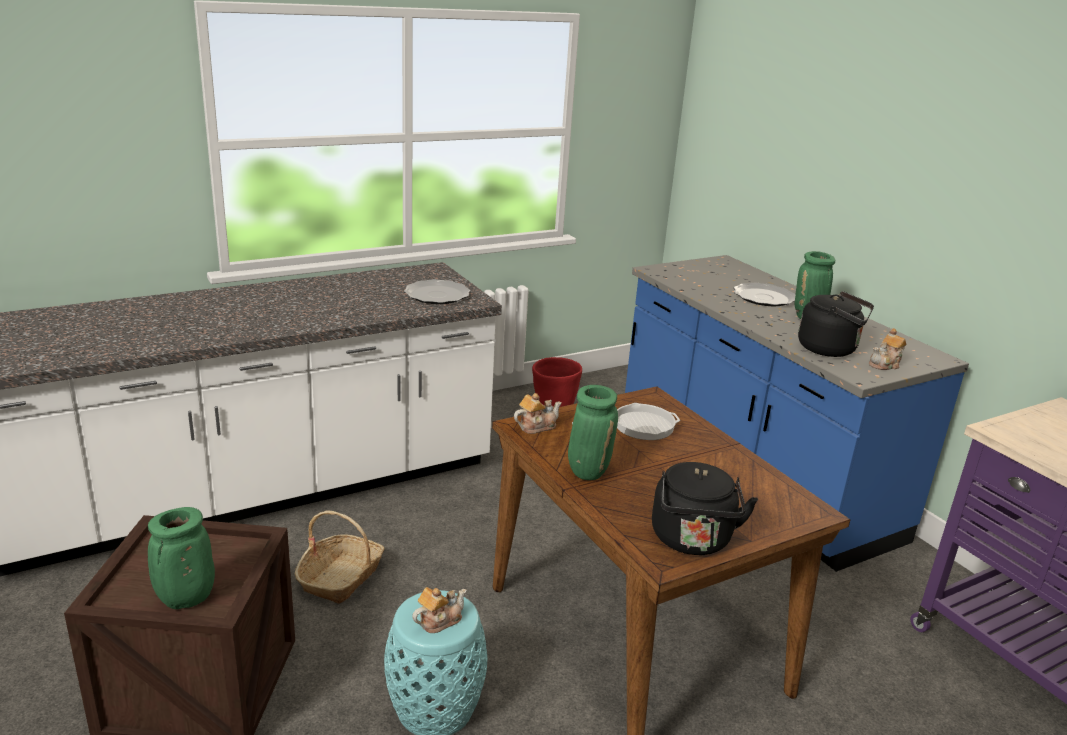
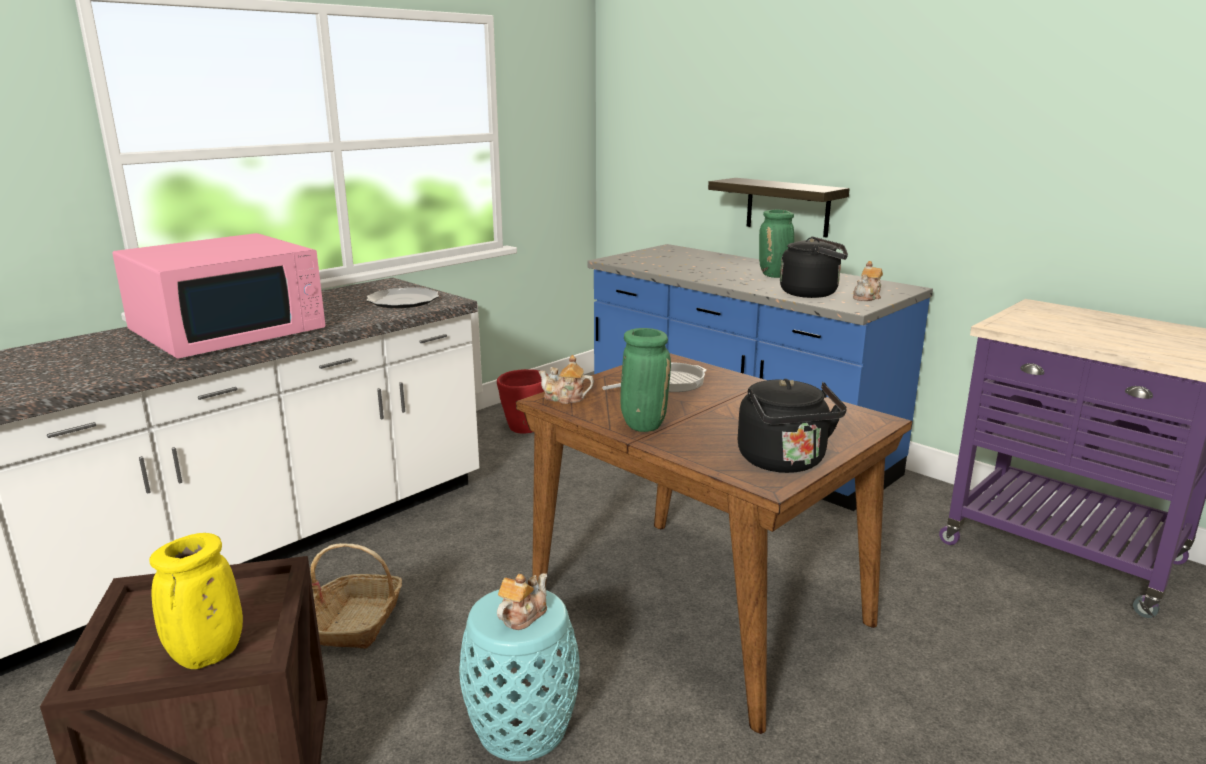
camera: 15 degrees left, 5 degrees down
green vase [148,507,215,609] -> yellow vase [149,533,243,669]
teapot [514,393,562,434] -> teapot turned 120 degrees counterclockwise [538,355,594,404]
plate [734,283,795,306] -> none
none -> pink microwave [112,233,325,358]
none -> shelf [708,178,850,238]

